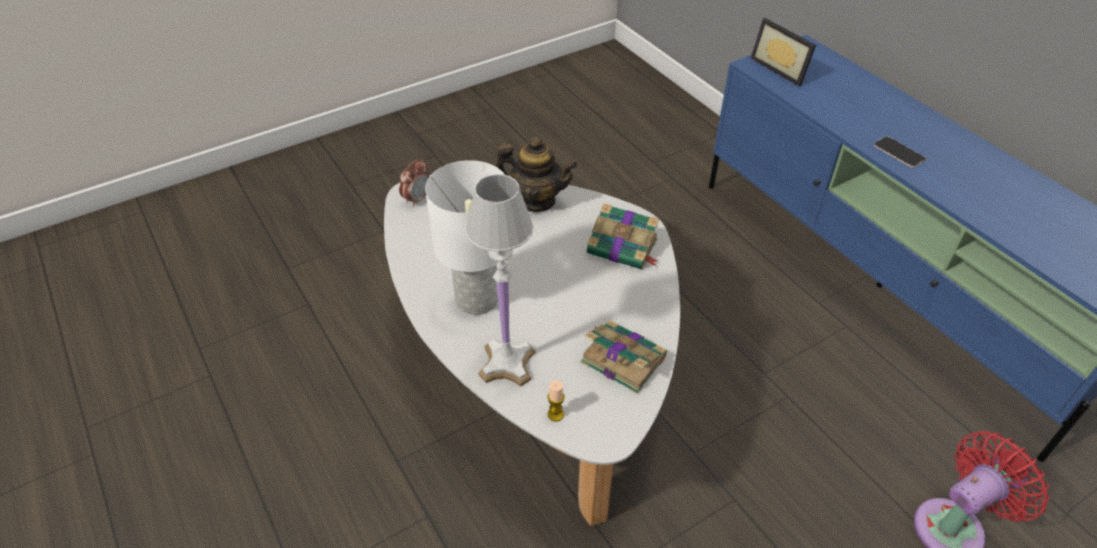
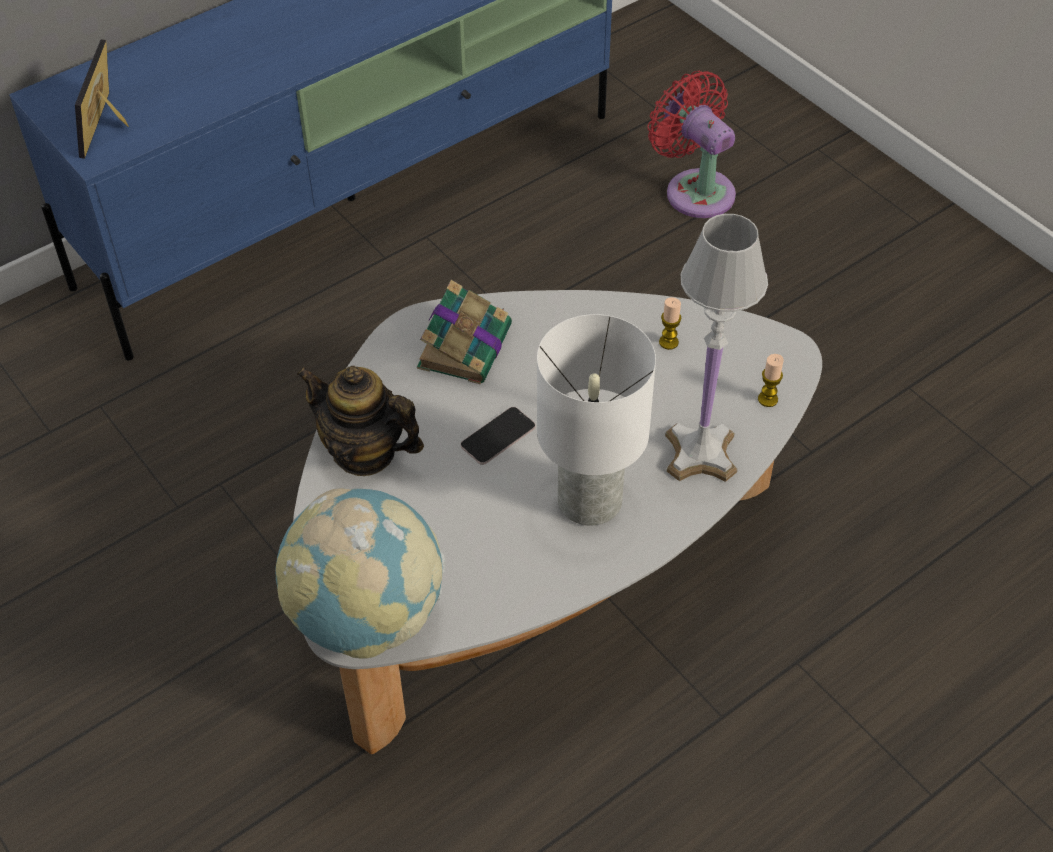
camera: 95 degrees left, 5 degrees up
alarm clock [399,160,430,207] -> globe [276,488,445,659]
teapot [495,137,578,212] -> teapot turned 75 degrees counterclockwise [296,366,424,476]
book [581,320,667,394] -> candle [659,297,682,350]
picture frame [750,18,816,86] -> picture frame turned 135 degrees clockwise [75,39,129,159]
phone [874,136,926,168] -> phone moved to [460,407,536,465]

